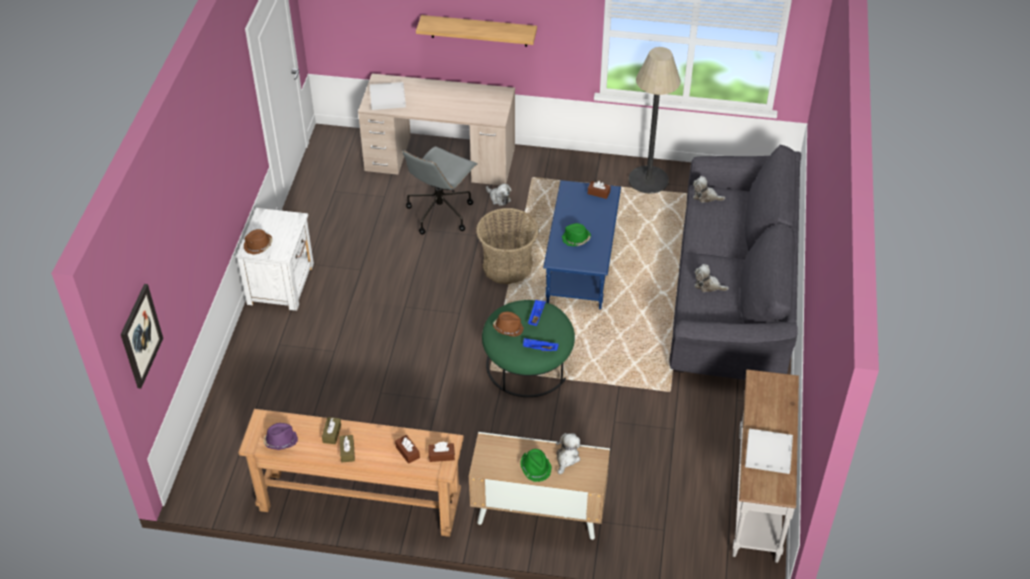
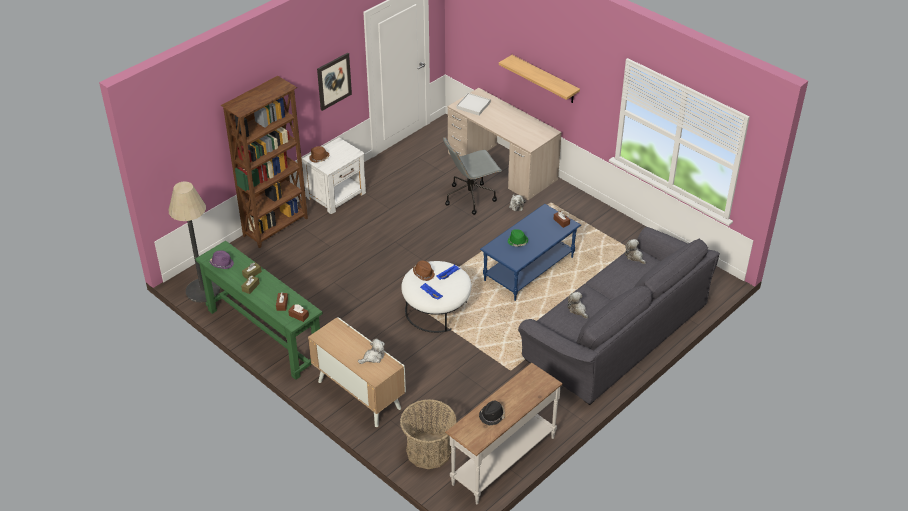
camera: 35 degrees right, 5 degrees down
picture [121,284,163,388] -> picture moved to [317,53,352,111]
brown console table [238,409,464,537] -> green console table [195,241,323,380]
basket [476,208,539,284] -> basket moved to [400,399,457,469]
green ottoman [482,300,575,397] -> white ottoman [401,261,471,333]
green hat [520,449,552,482] -> none
floor lamp [629,47,681,194] -> floor lamp moved to [169,181,220,302]
white tray [745,428,793,474] -> black hat [479,401,505,425]
none -> brown bookcase [221,76,308,248]

